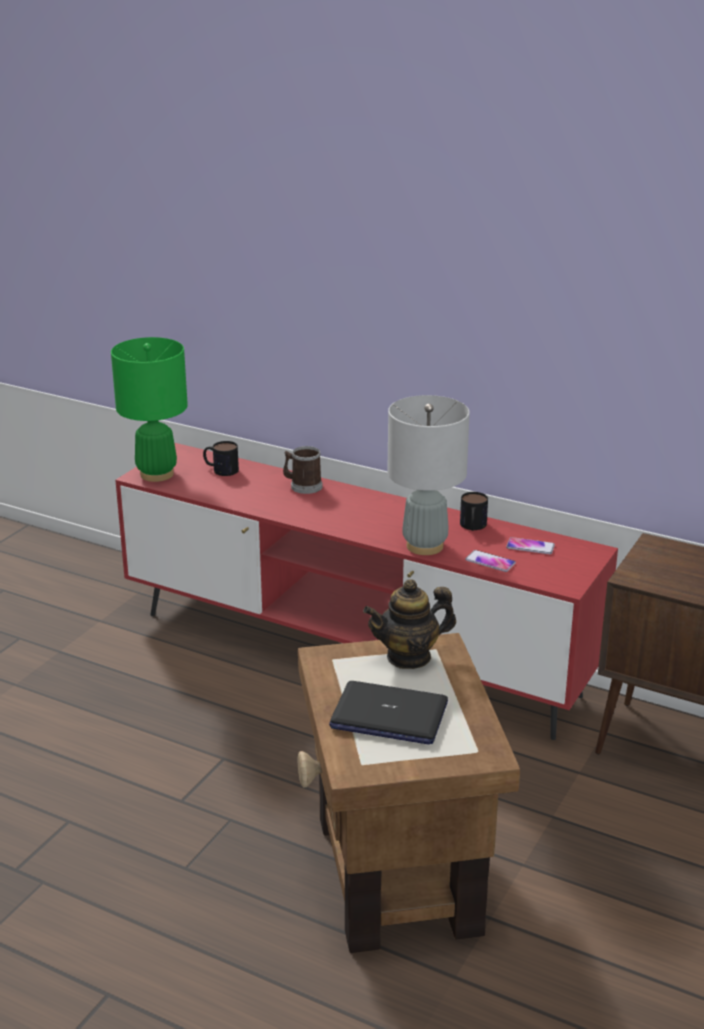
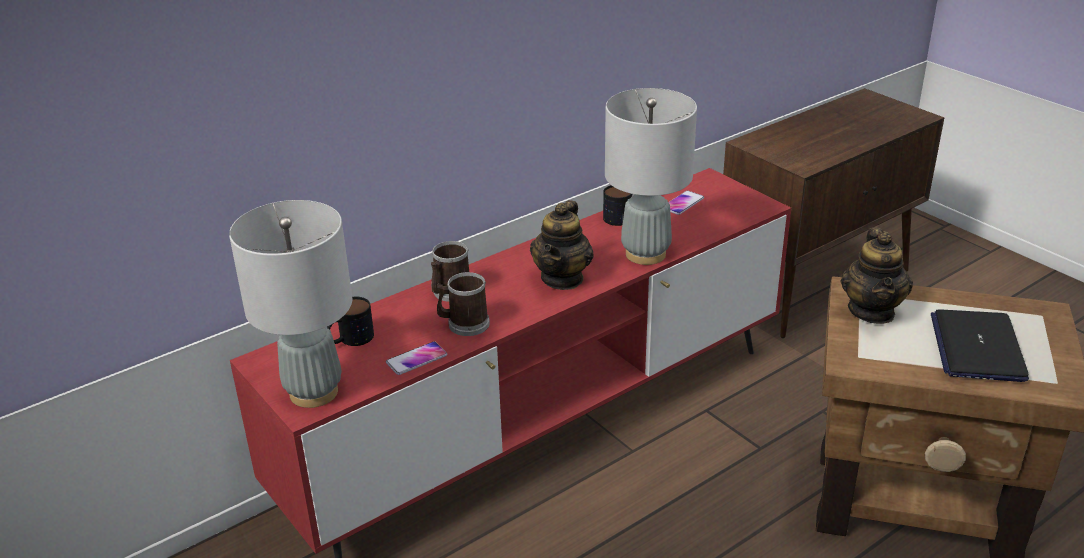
camera: 65 degrees left, 5 degrees up
green table lamp [111,337,188,482] -> grey table lamp [229,200,352,408]
laptop [329,681,448,745] -> laptop turned 150 degrees clockwise [931,310,1029,382]
phone [465,550,516,572] -> phone moved to [386,341,447,375]
none -> mug [437,272,490,336]
none -> teapot [530,200,594,290]

